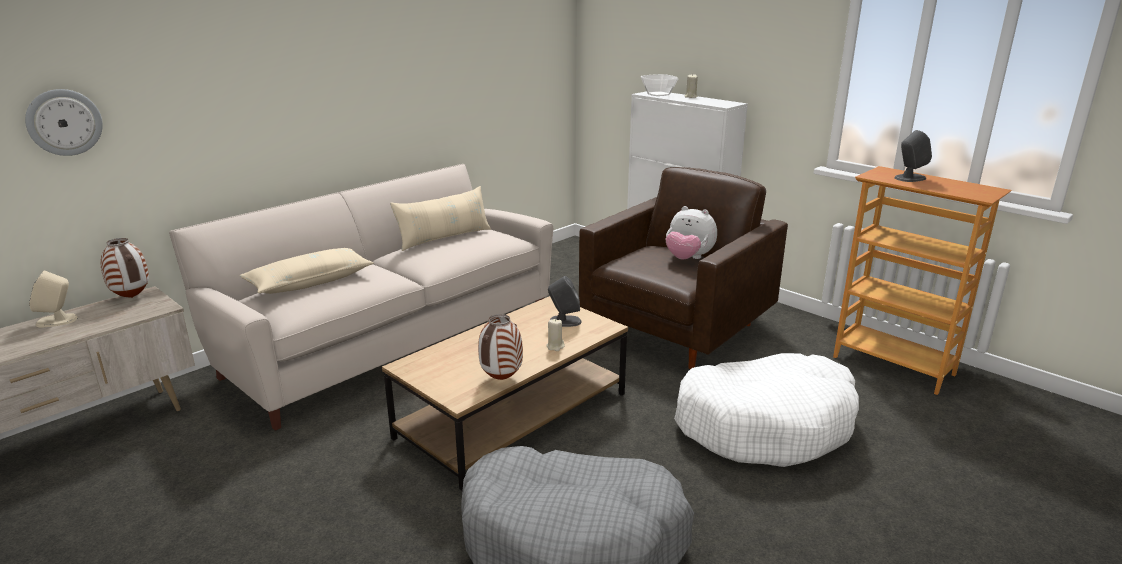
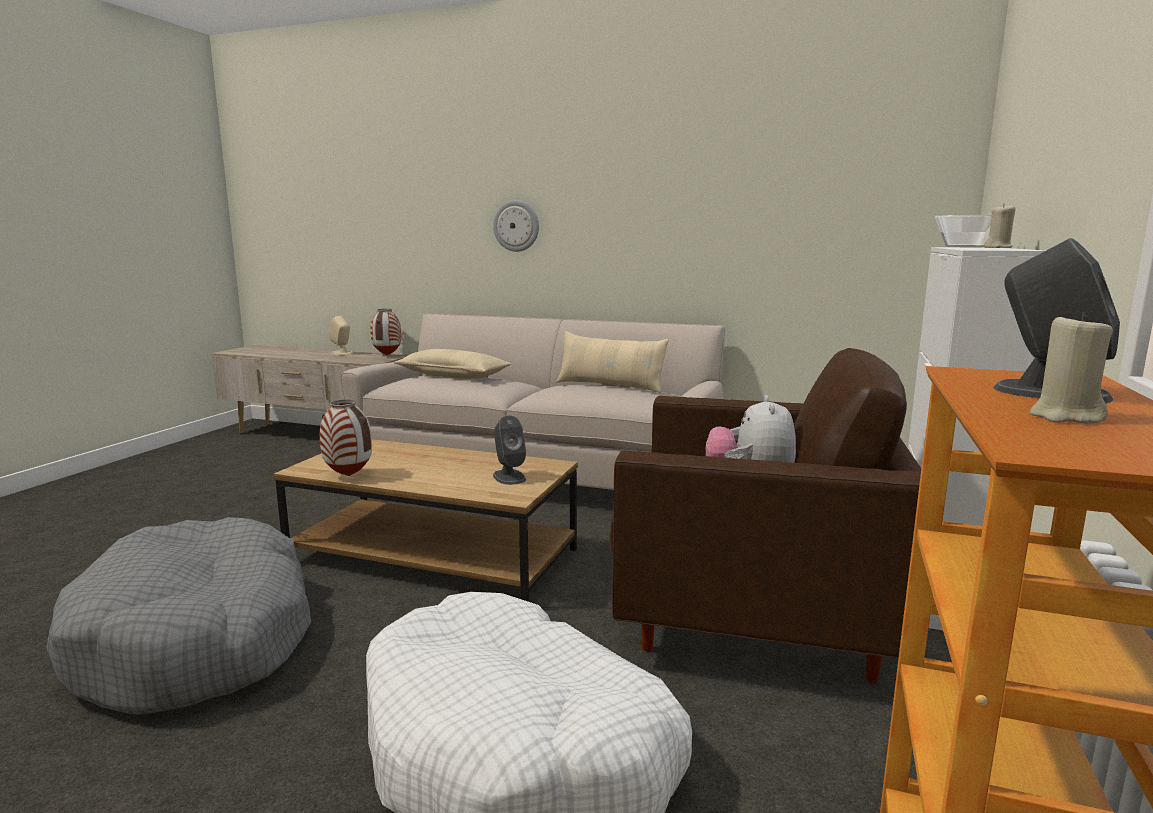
camera: 65 degrees right, 10 degrees down
wall clock [25,89,103,156] -> wall clock moved to [493,200,539,252]
beige candle [546,319,564,351] -> beige candle moved to [1030,312,1113,424]

